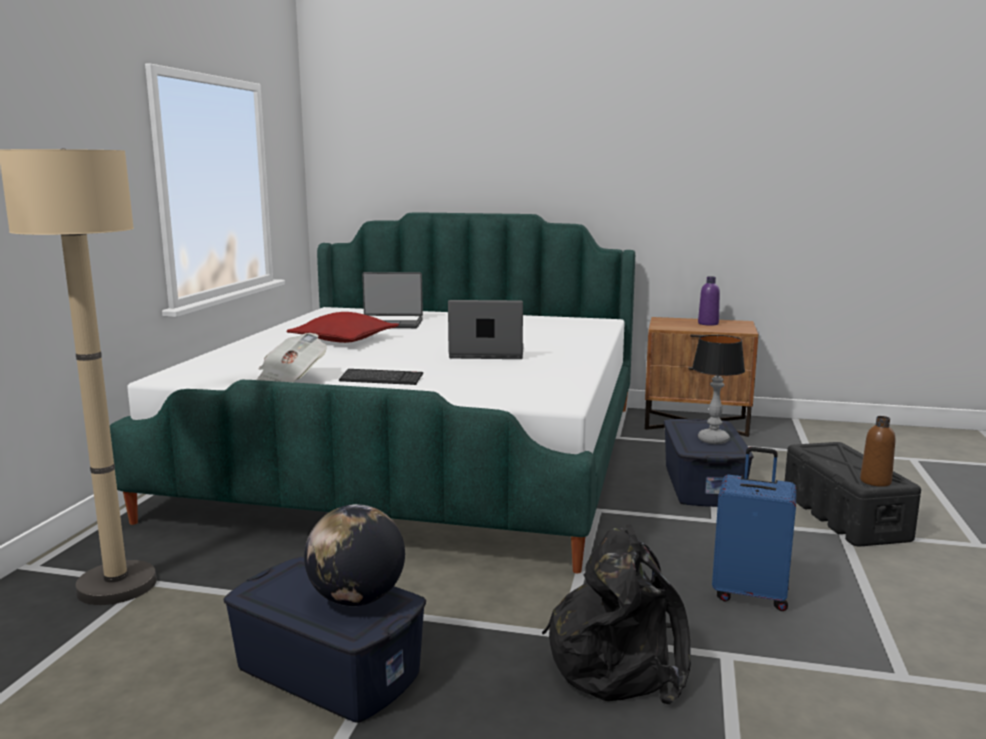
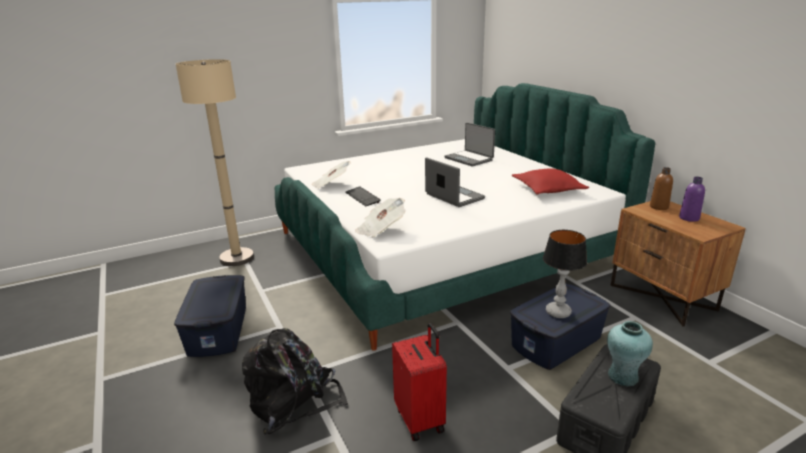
camera: 50 degrees right, 10 degrees up
red pillow [287,312,399,343] -> red pillow moved to [512,168,589,194]
globe [304,504,405,606] -> none
blue suitcase [712,447,796,611] -> red suitcase [392,323,447,441]
brown bottle [860,416,895,487] -> brown bottle moved to [650,167,673,210]
none -> newspaper [355,198,405,237]
none -> turquoise vase [607,321,653,386]

